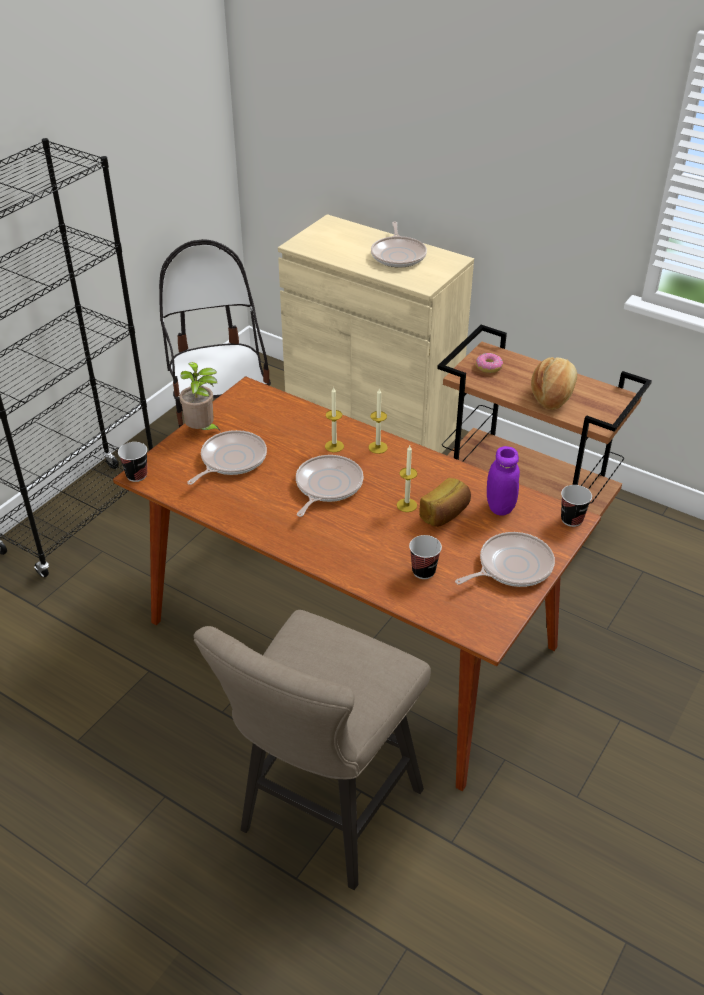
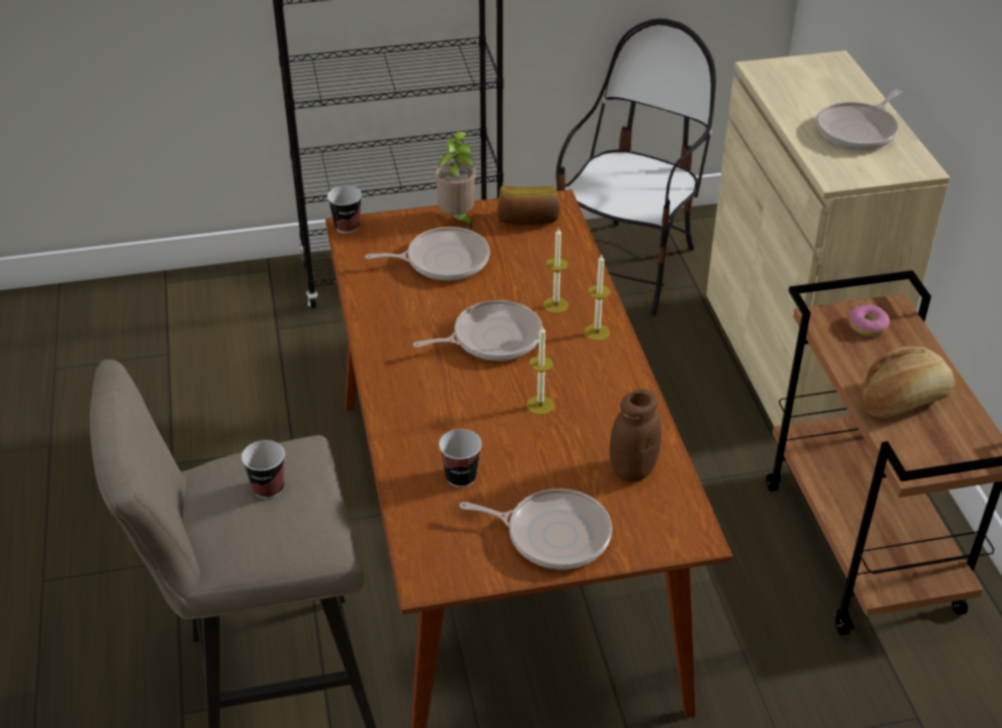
camera: 45 degrees right, 0 degrees up
bread [419,478,471,527] -> bread moved to [497,185,560,225]
purple jar [487,446,520,515] -> brown jar [610,389,662,482]
cup [561,485,592,527] -> cup moved to [241,440,285,499]

